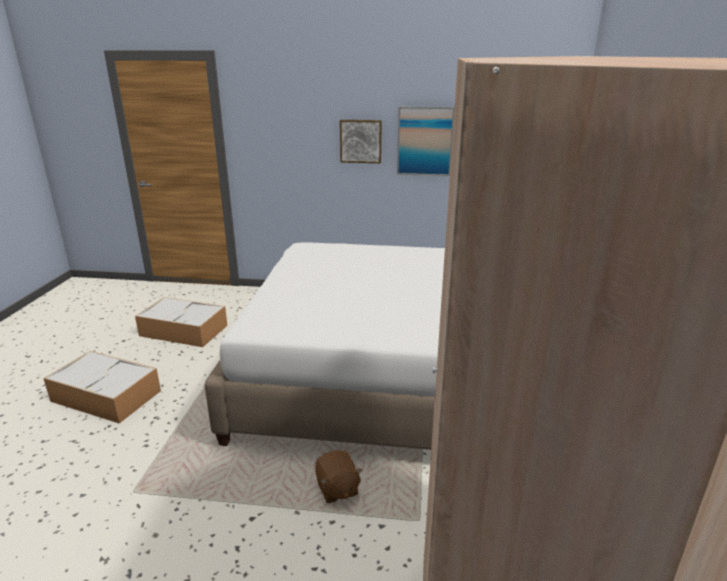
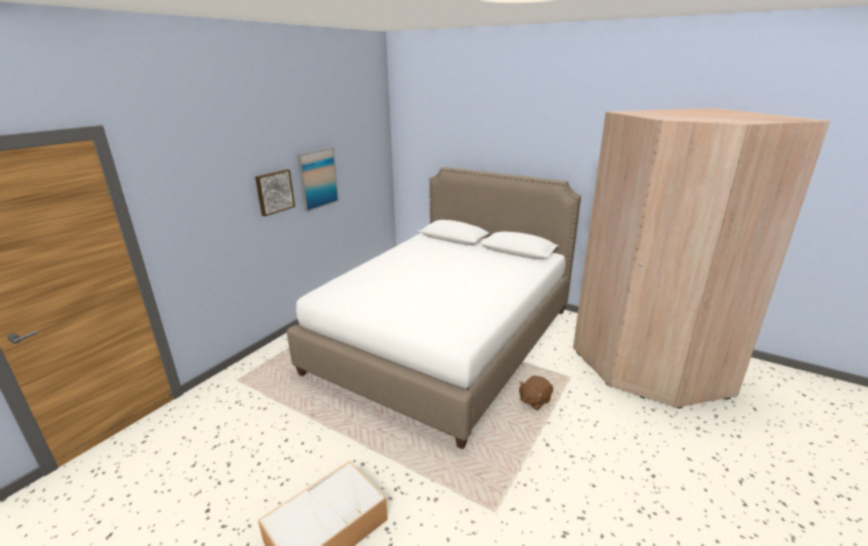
camera: 65 degrees left, 0 degrees up
storage box [135,297,228,347] -> none
brown plush toy [315,450,363,503] -> brown plush toy turned 135 degrees clockwise [519,375,553,410]

